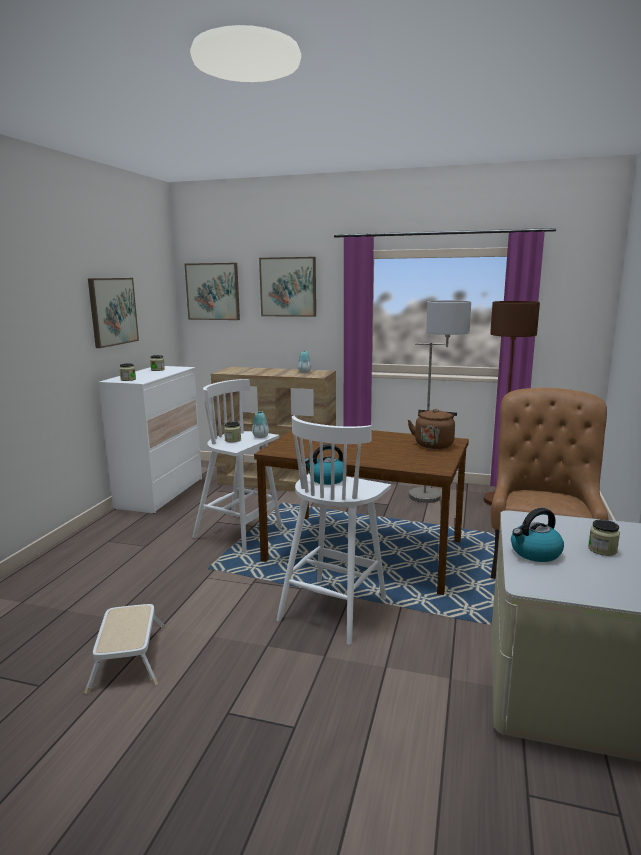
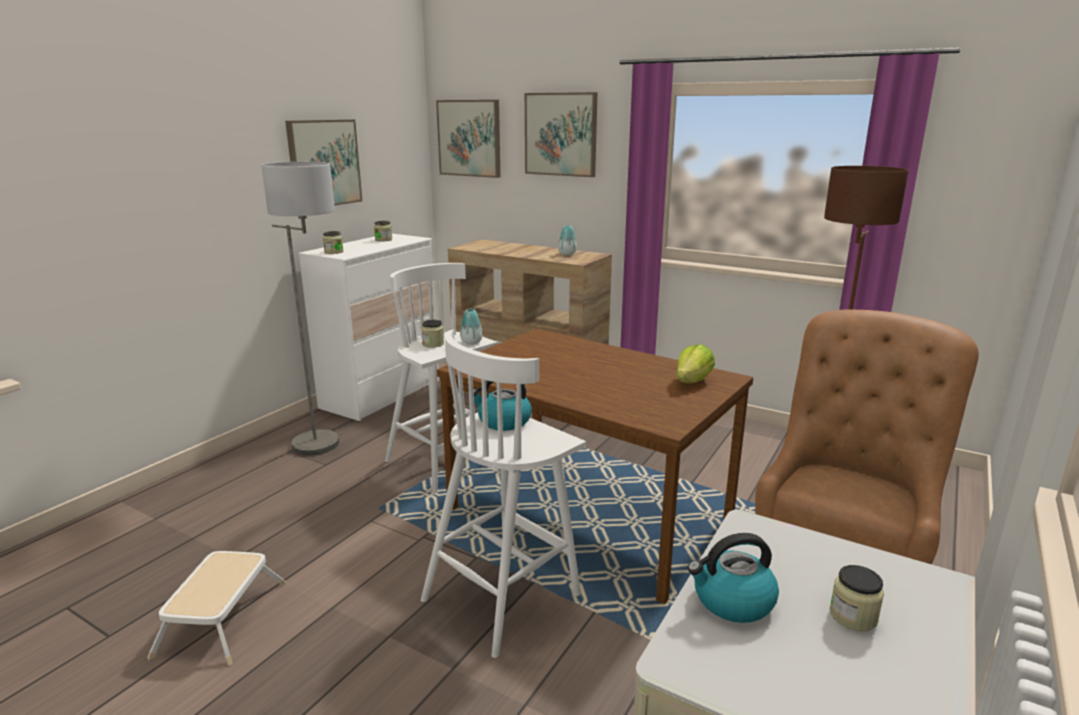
camera: 15 degrees right, 5 degrees up
brown kettle [408,409,457,449] -> lettuce [676,344,715,383]
grey floor lamp [409,300,471,503] -> grey floor lamp moved to [262,162,339,456]

